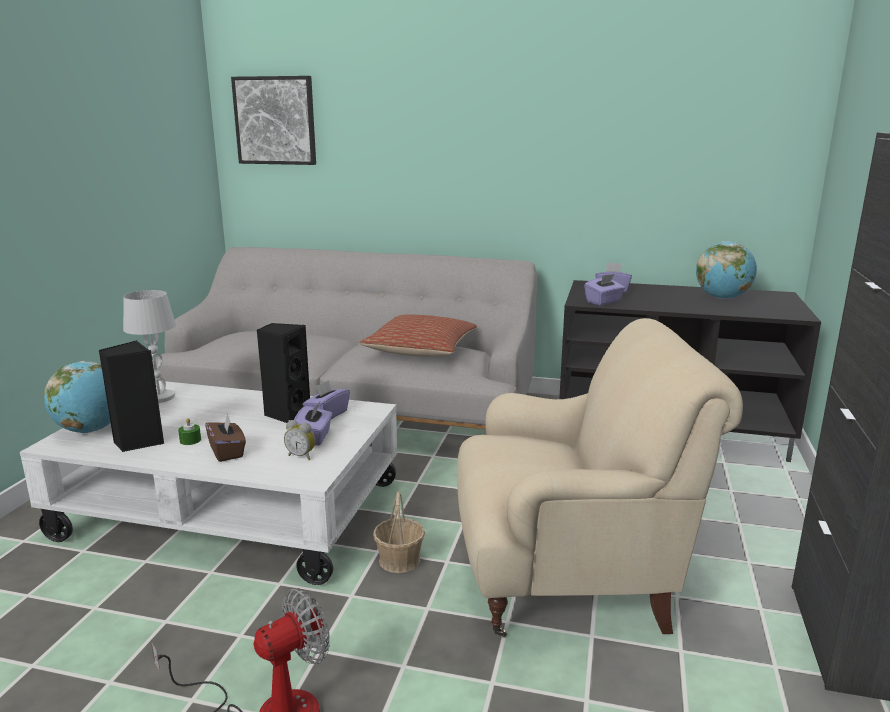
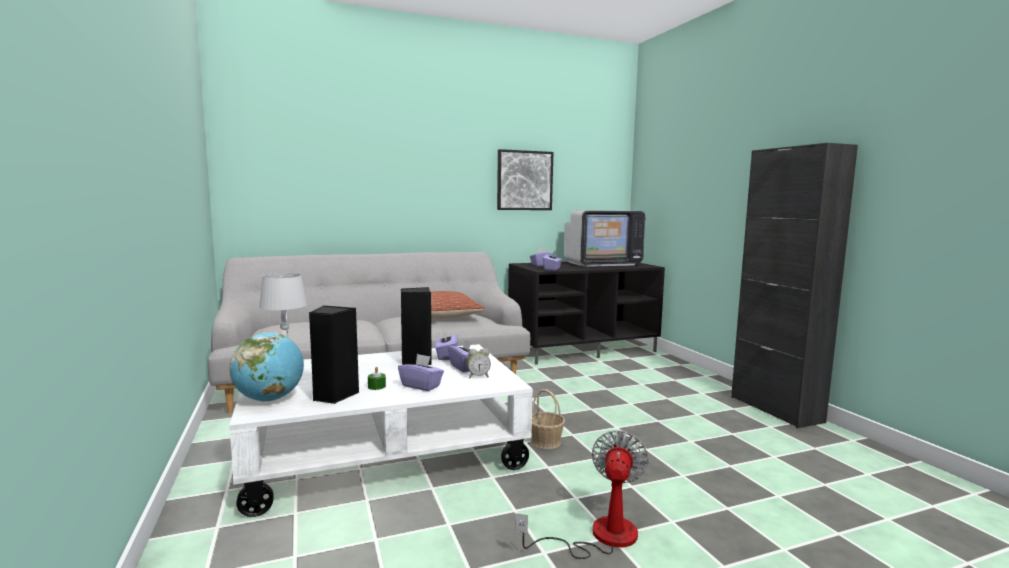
camera: 35 degrees left, 10 degrees down
brown tissue box [205,414,246,462] -> purple tissue box [398,354,444,391]
picture [231,76,316,165] -> picture moved to [497,149,553,210]
beige armchair [457,318,743,637] -> none
globe [696,241,757,299] -> television [564,210,646,267]

